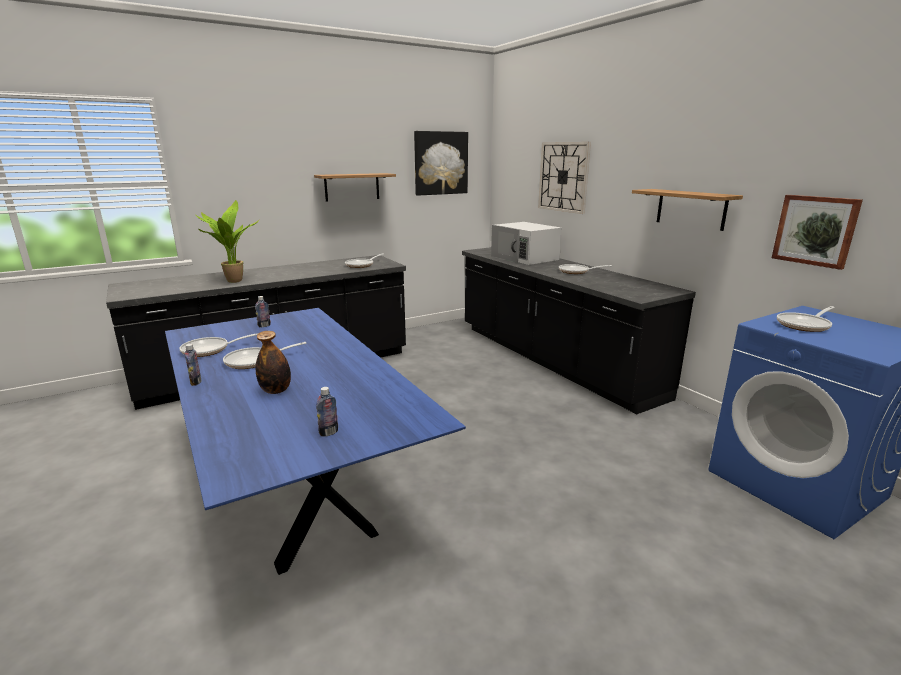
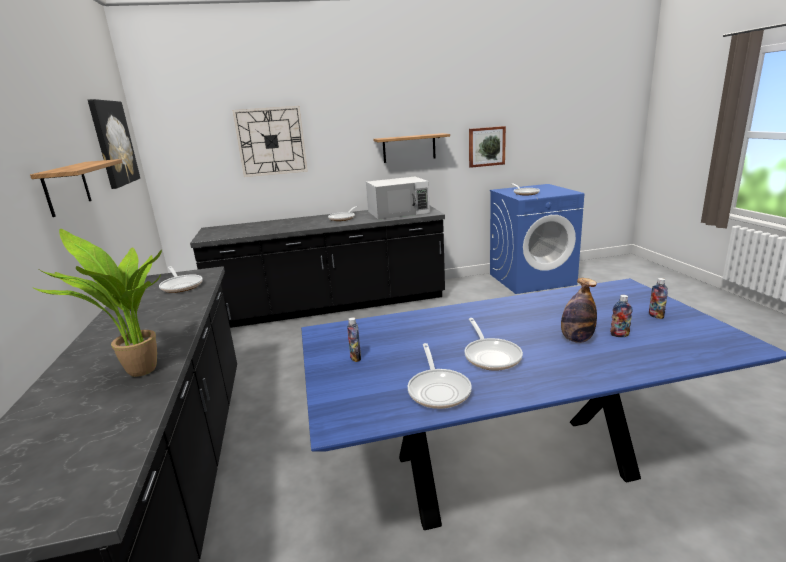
camera: 70 degrees left, 0 degrees up
bottle [185,344,202,386] -> bottle moved to [610,295,633,337]
white microwave [491,222,562,265] -> white microwave moved to [366,176,430,220]

